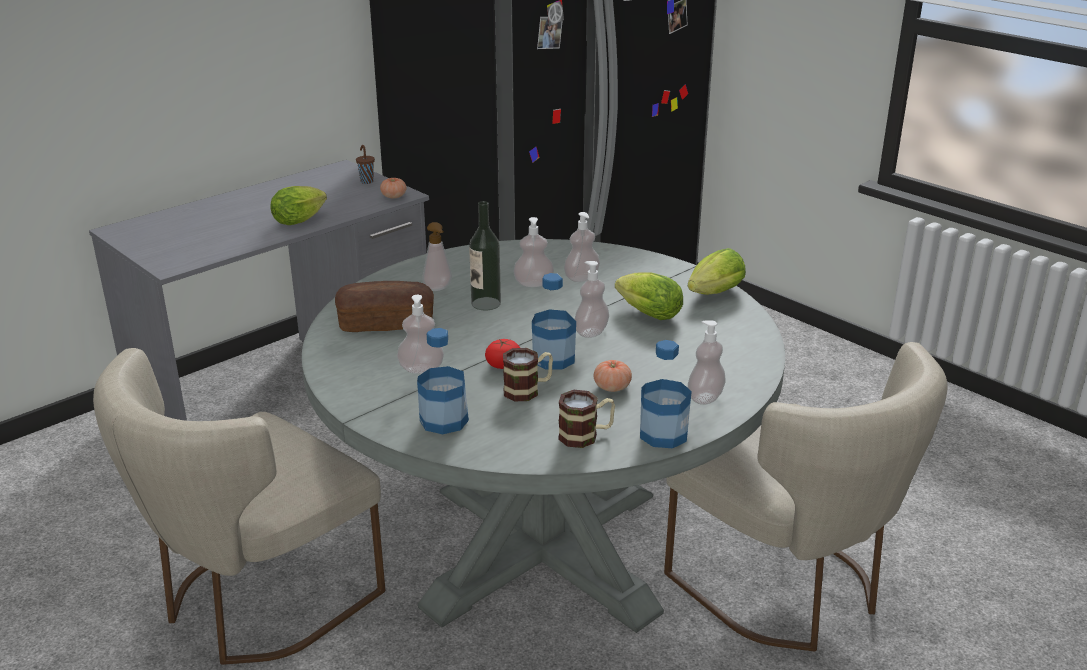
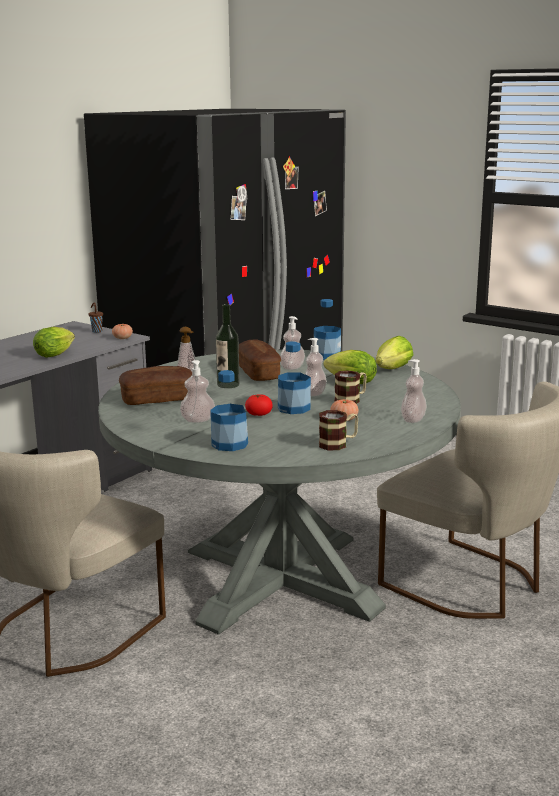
camera: 10 degrees left, 10 degrees down
mug [503,348,553,402] -> mug moved to [334,370,367,404]
soap dispenser [513,217,554,287] -> bread [239,340,281,381]
bottle [640,340,692,448] -> bottle moved to [314,299,341,360]

